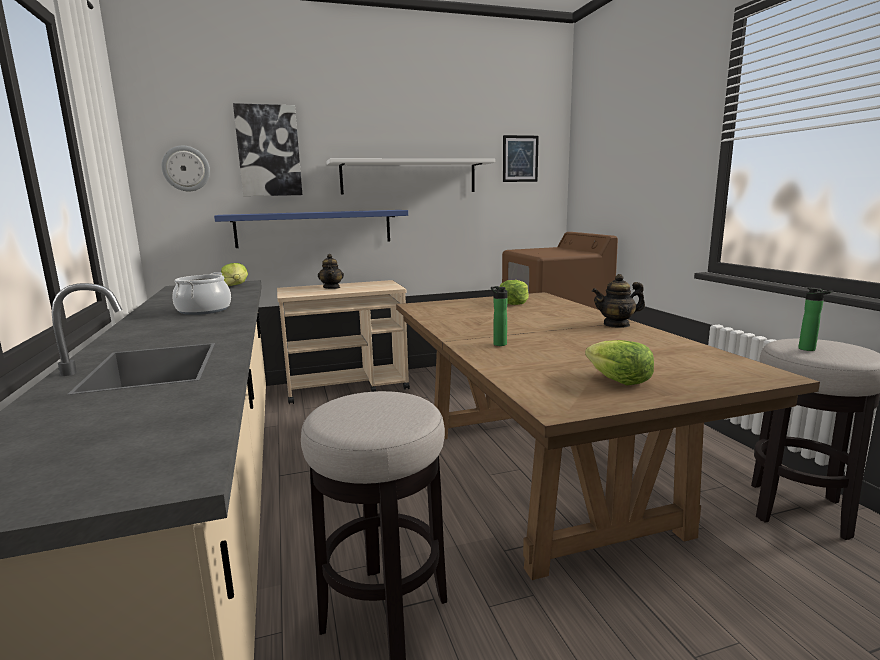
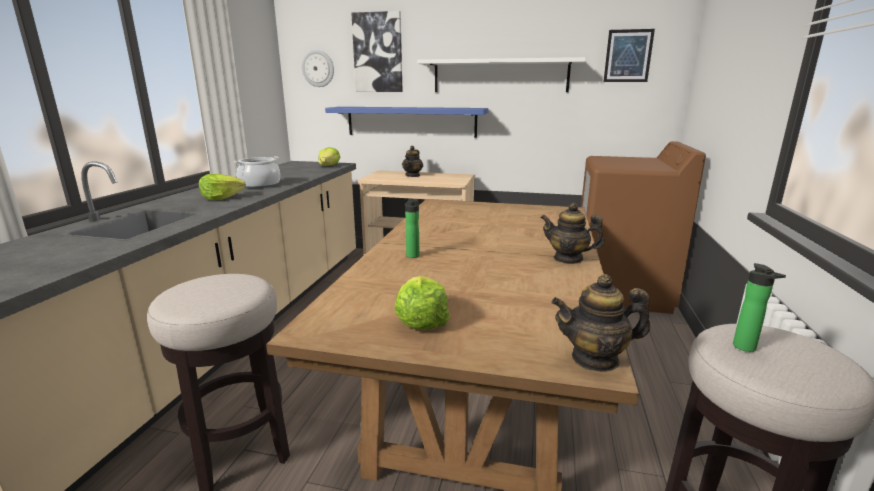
camera: 30 degrees right, 5 degrees up
lettuce [500,280,529,305] -> lettuce moved to [199,174,246,200]
none -> teapot [551,274,650,372]

